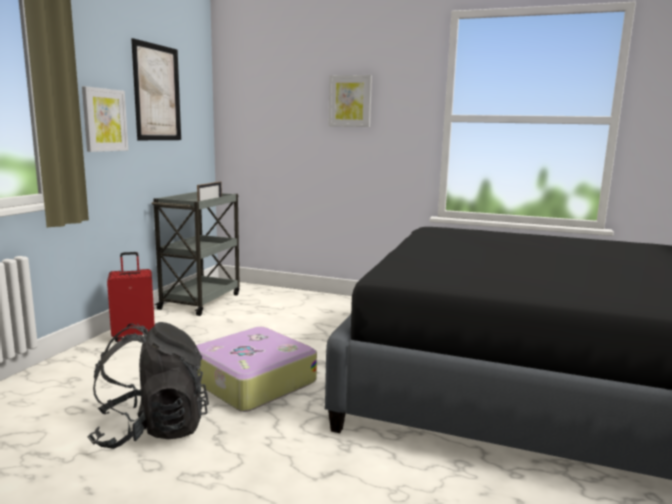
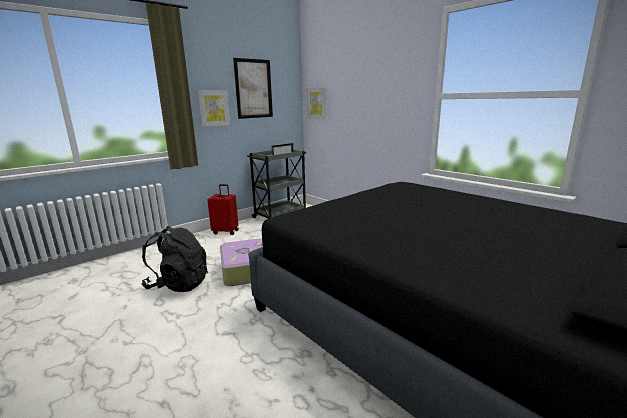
camera: 30 degrees right, 5 degrees up
picture [329,75,372,127] -> picture moved to [307,87,326,119]

